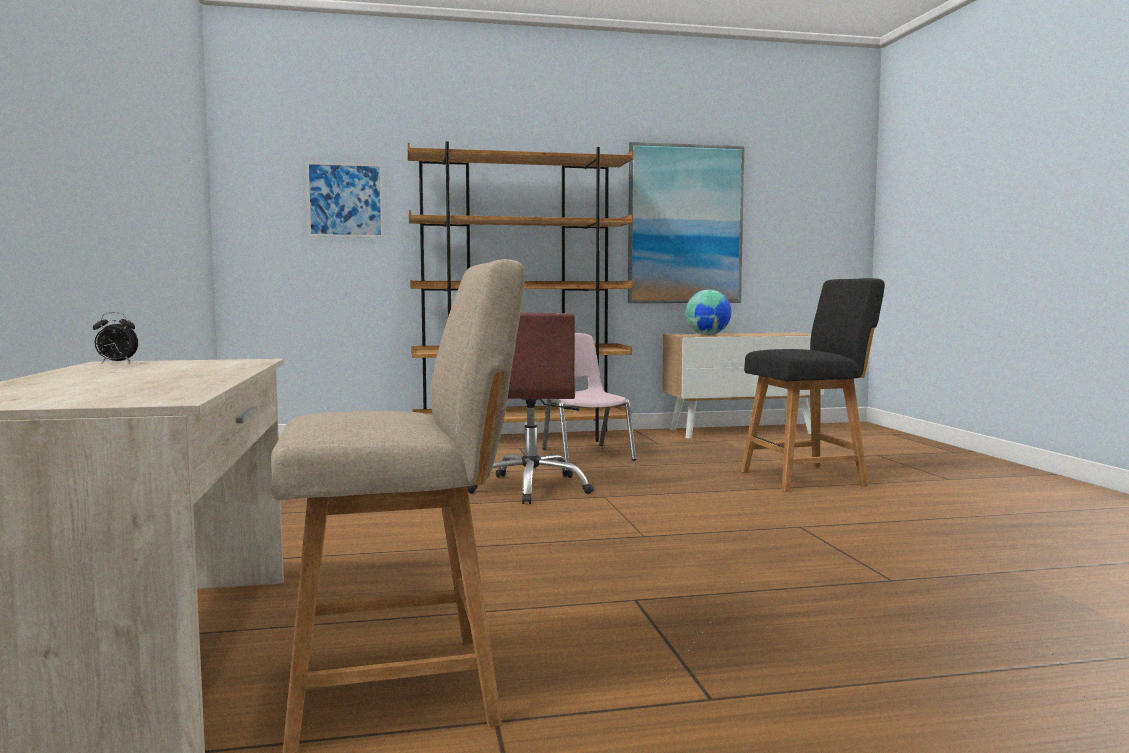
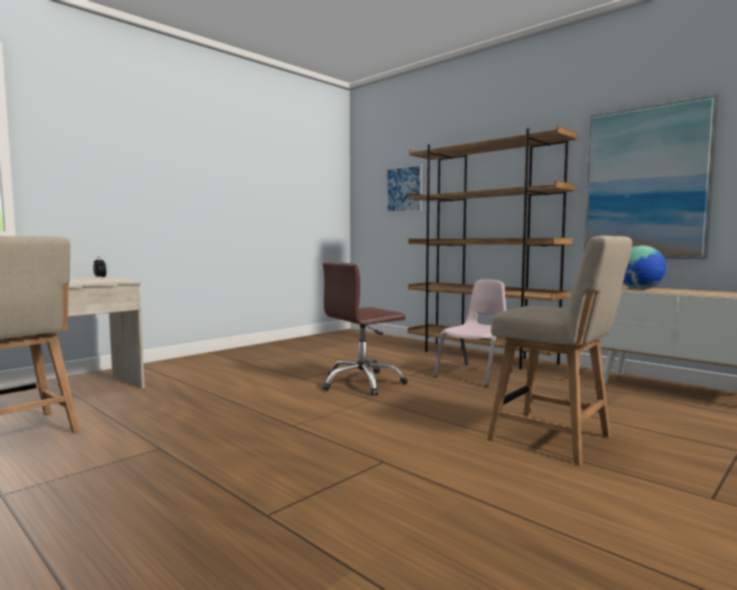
camera: 55 degrees right, 0 degrees up
black chair [741,278,885,492] -> beige chair [487,236,632,465]

